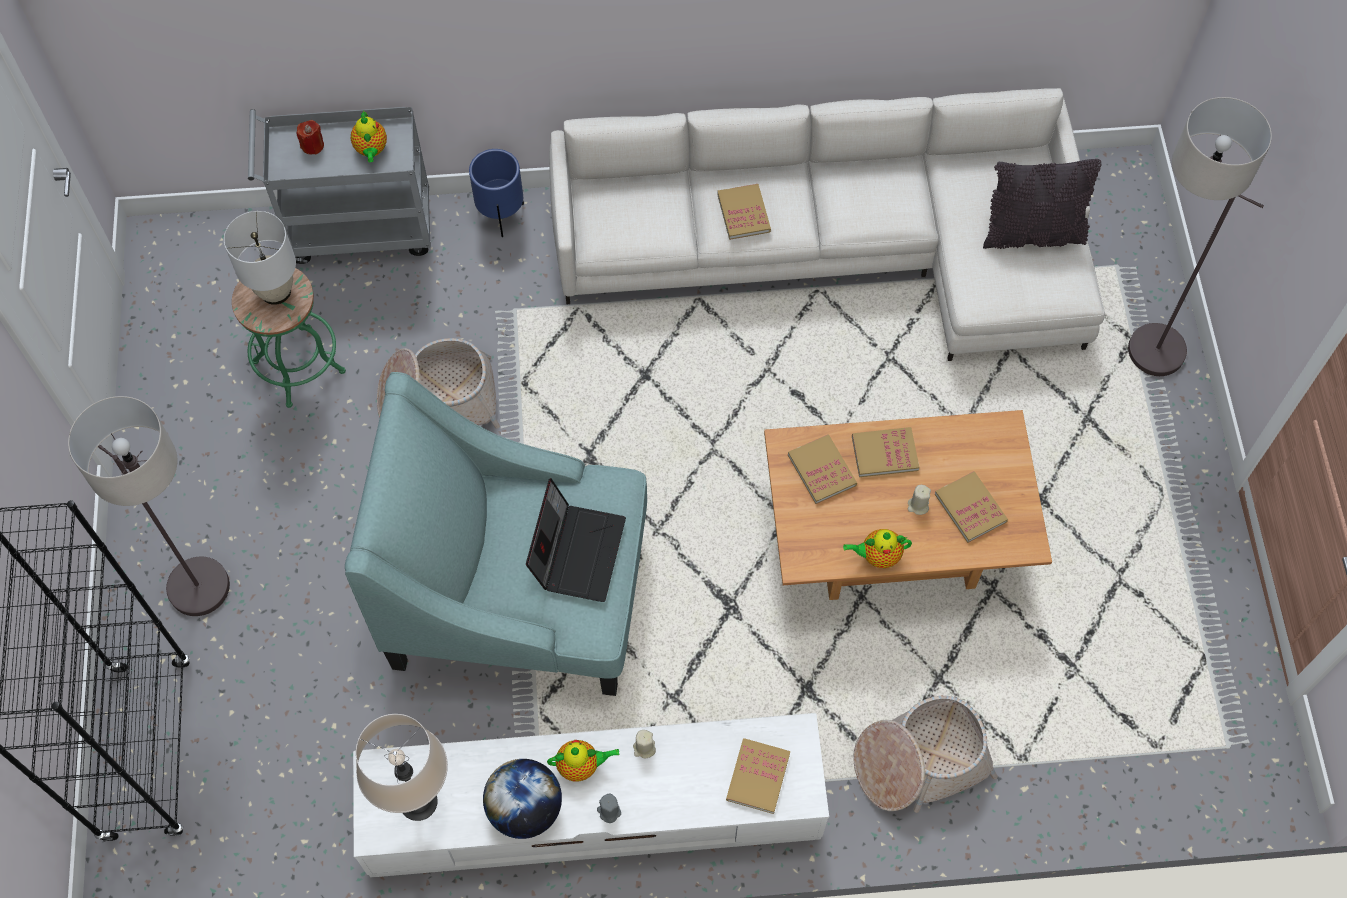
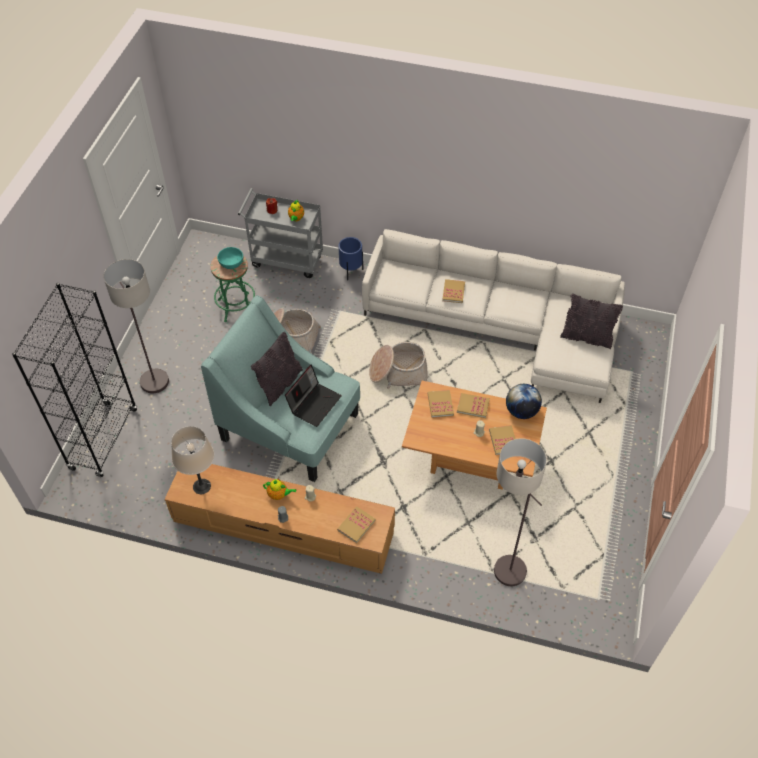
camera: 20 degrees right, 10 degrees down
white table lamp [224,211,296,305] -> turquoise bowl [217,247,243,269]
white tv stand [353,713,829,878] -> brown tv stand [164,464,395,574]
globe [483,759,562,839] -> globe moved to [506,384,542,419]
teapot [843,529,912,568] -> none
basket [853,696,998,813] -> basket moved to [369,342,428,389]
grey floor lamp [1128,97,1272,376] -> grey floor lamp moved to [494,438,547,586]
none -> black pillow [251,332,303,406]

